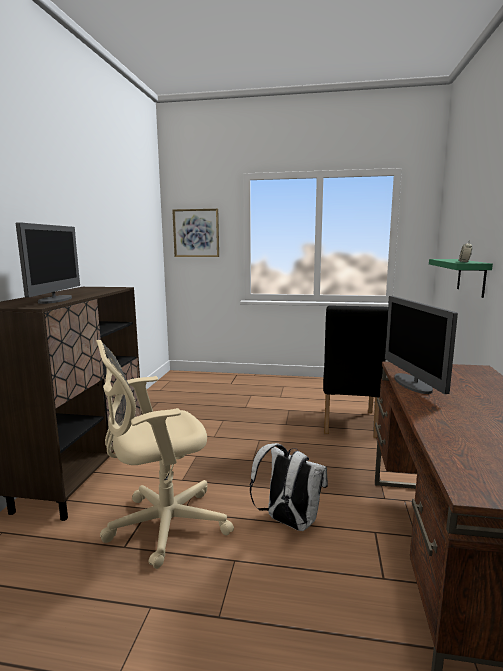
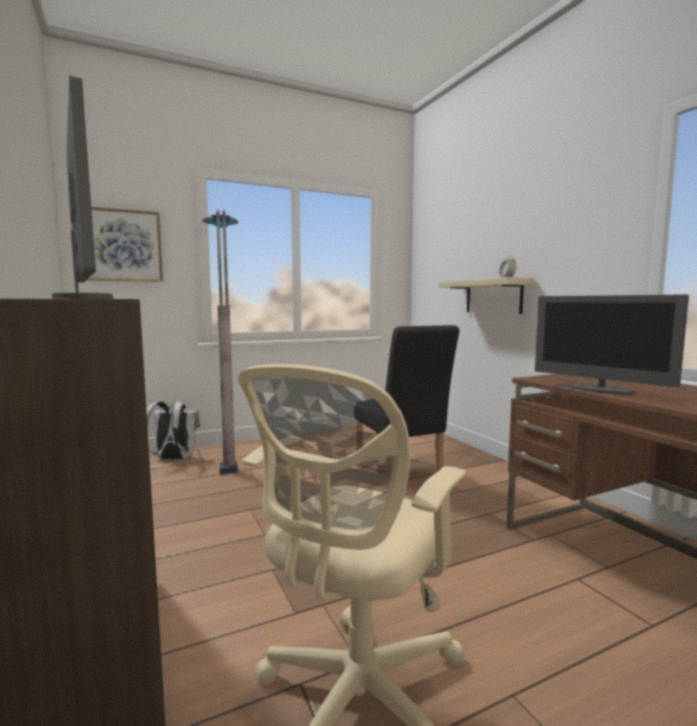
camera: 35 degrees left, 5 degrees down
white backpack [250,443,328,531] -> white backpack moved to [146,402,200,460]
green shelf [429,259,493,298] -> beige shelf [439,277,534,314]
none -> grey floor lamp [202,209,239,474]

